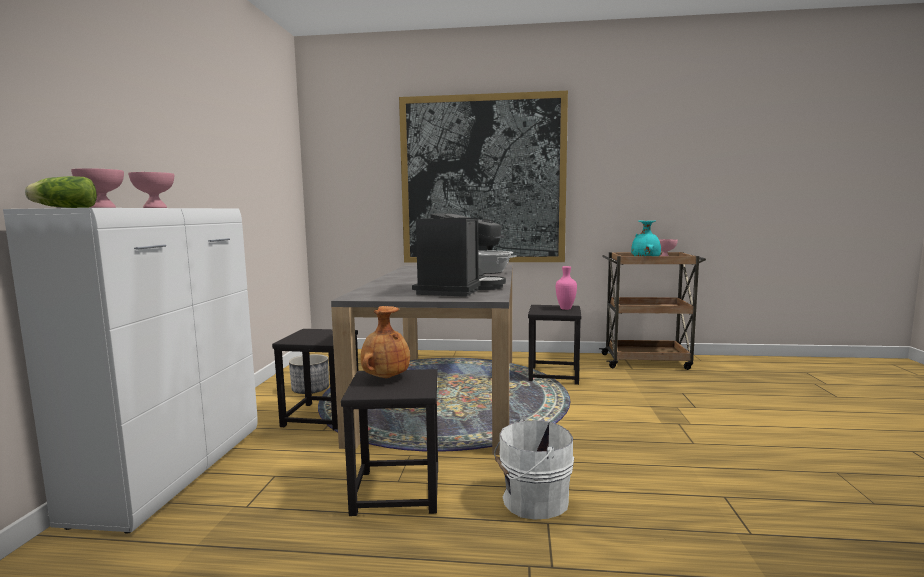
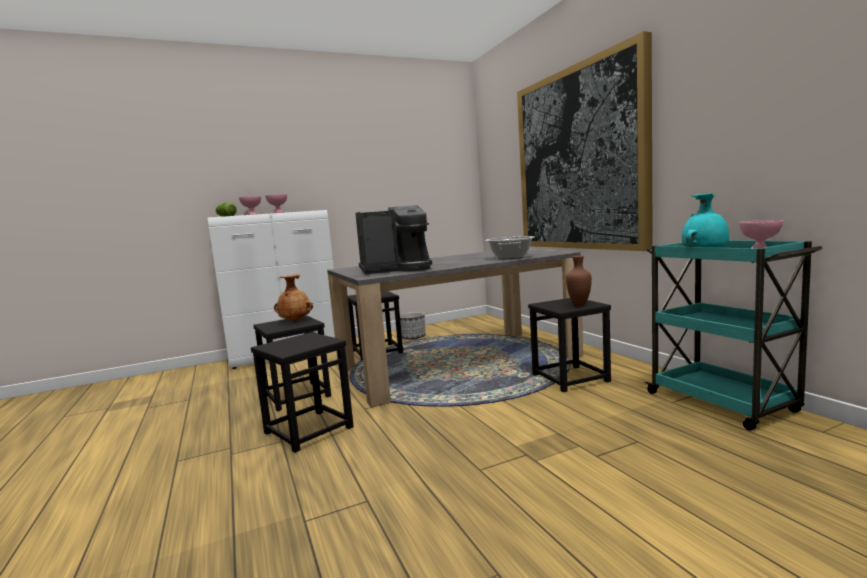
camera: 60 degrees right, 0 degrees up
white bucket [494,417,574,520] -> black stool [251,332,354,453]
pink vase [556,266,577,310] -> brown vase [566,256,592,306]
brown cart [599,252,706,370] -> turquoise cart [644,240,823,431]

